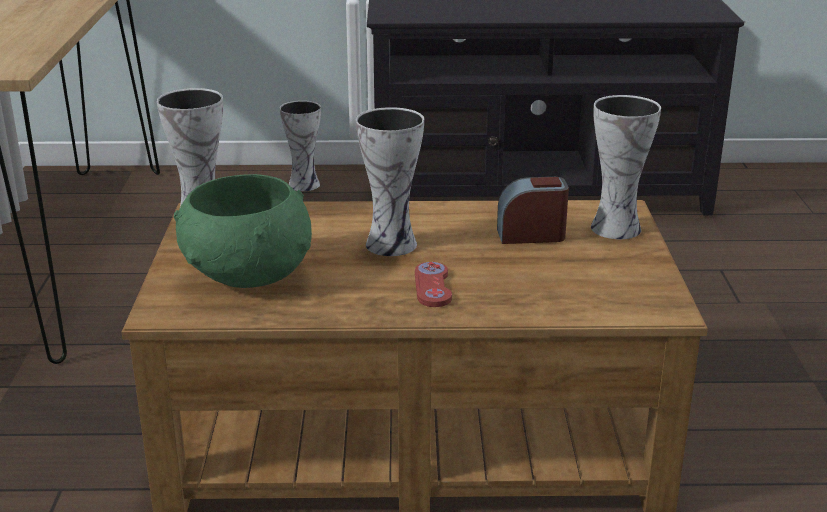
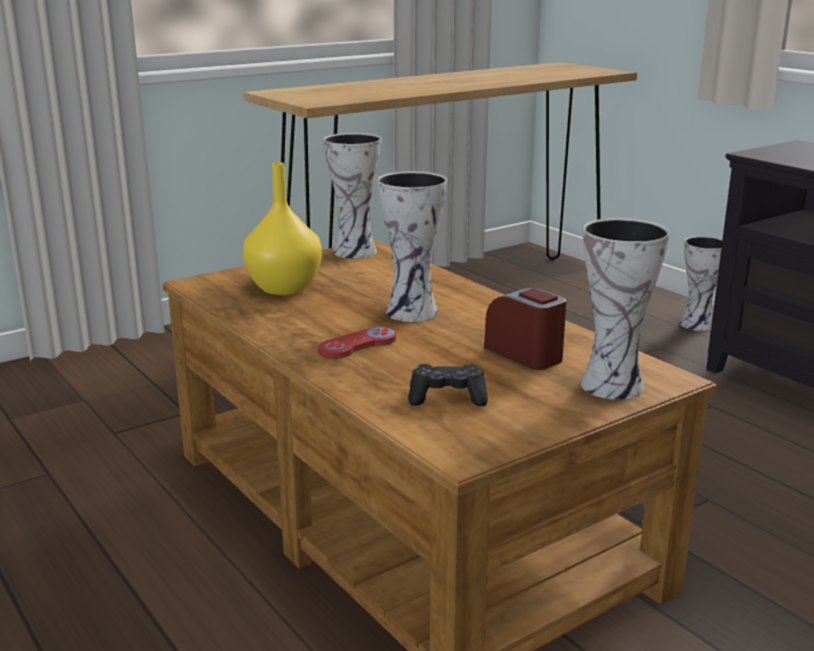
camera: 55 degrees right, 5 degrees down
green bowl [174,174,312,288] -> yellow vase [243,162,322,295]
none -> black game controller [409,364,488,406]

